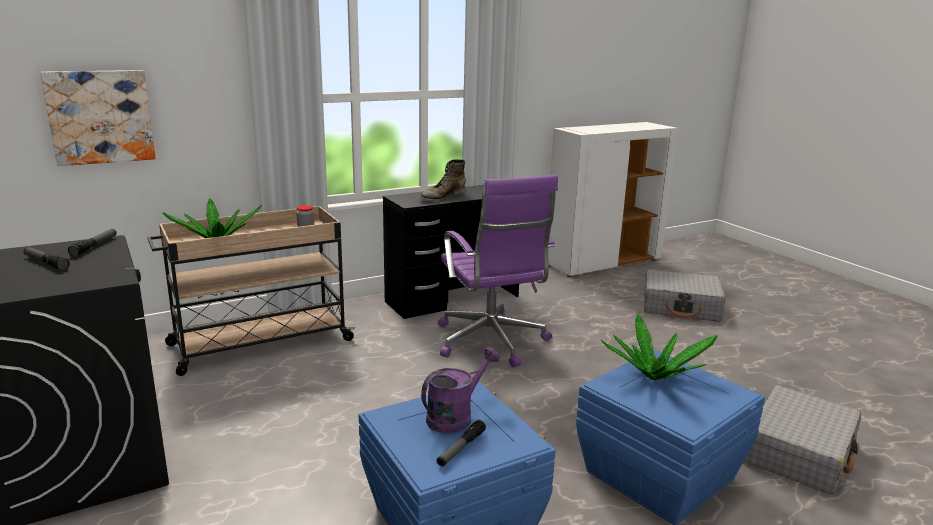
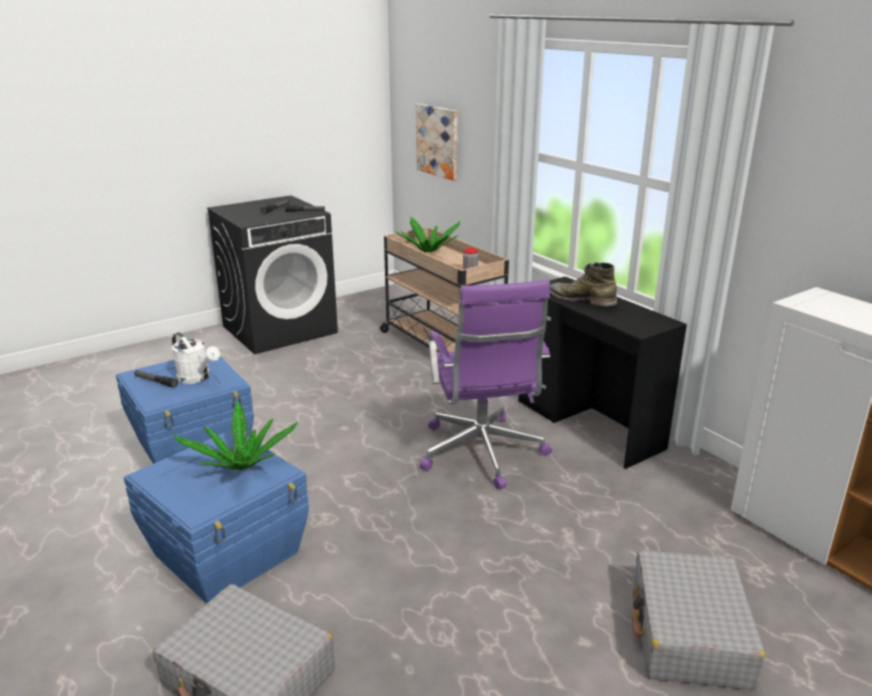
camera: 85 degrees right, 5 degrees up
purple watering can [421,347,500,433] -> white watering can [172,332,220,384]
purple office chair [438,175,558,367] -> purple office chair turned 75 degrees counterclockwise [420,280,552,489]

